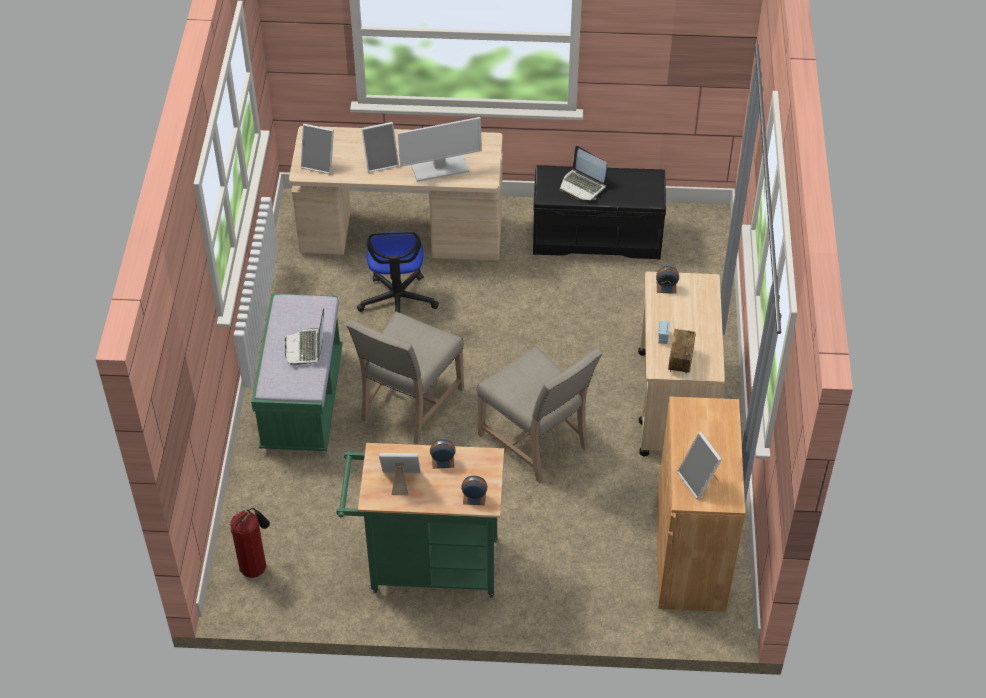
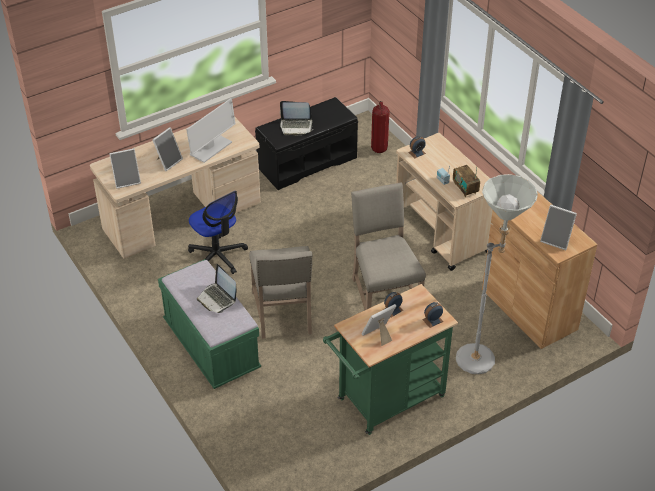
camera: 35 degrees left, 5 degrees down
fire extinguisher [229,508,270,578] -> fire extinguisher moved to [371,101,390,153]
beige chair [477,346,602,483] -> beige chair turned 120 degrees counterclockwise [351,182,426,310]
none -> grey floor lamp [456,174,538,375]

